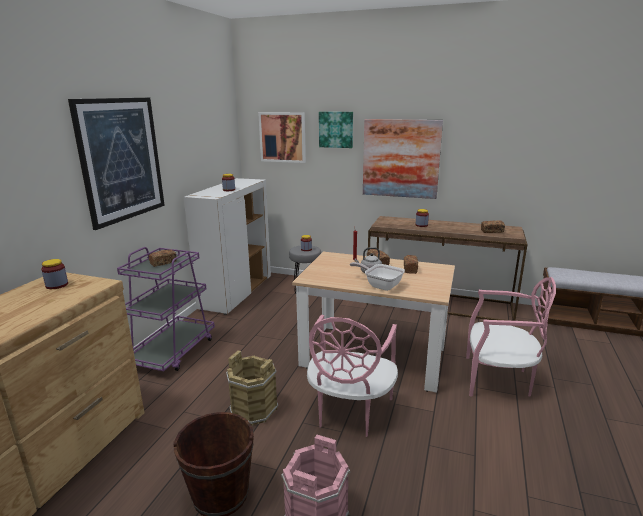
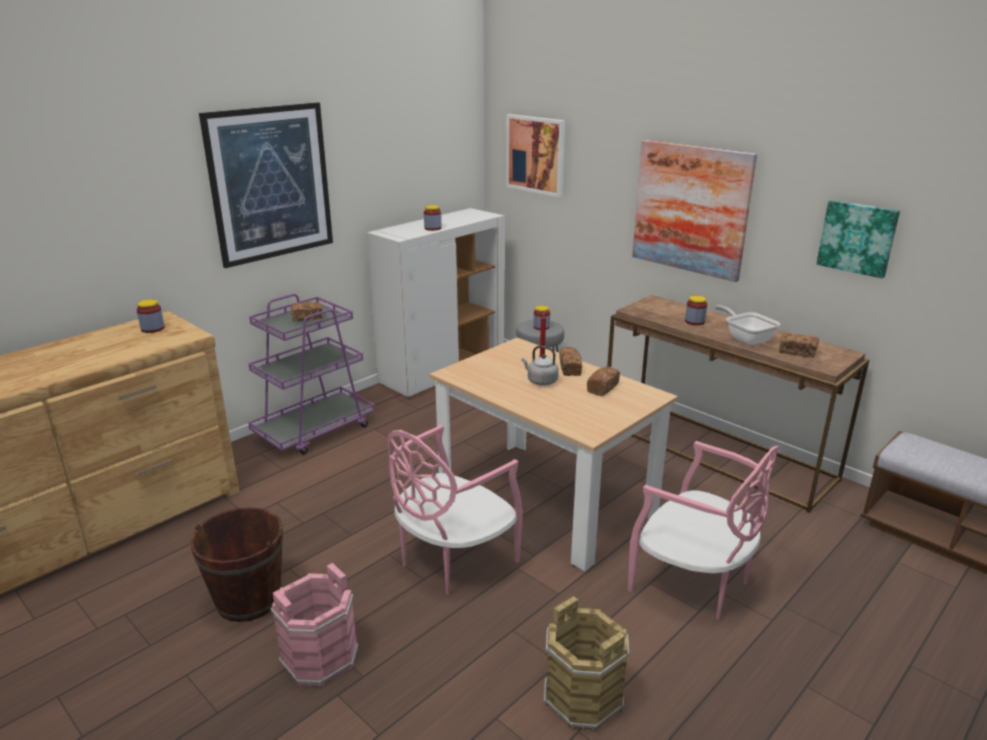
camera: 25 degrees right, 5 degrees up
brown bucket [226,350,278,425] -> brown bucket moved to [544,596,630,731]
picture [319,112,353,148] -> picture moved to [816,200,900,278]
frying pan [350,262,405,291] -> frying pan moved to [715,305,780,345]

